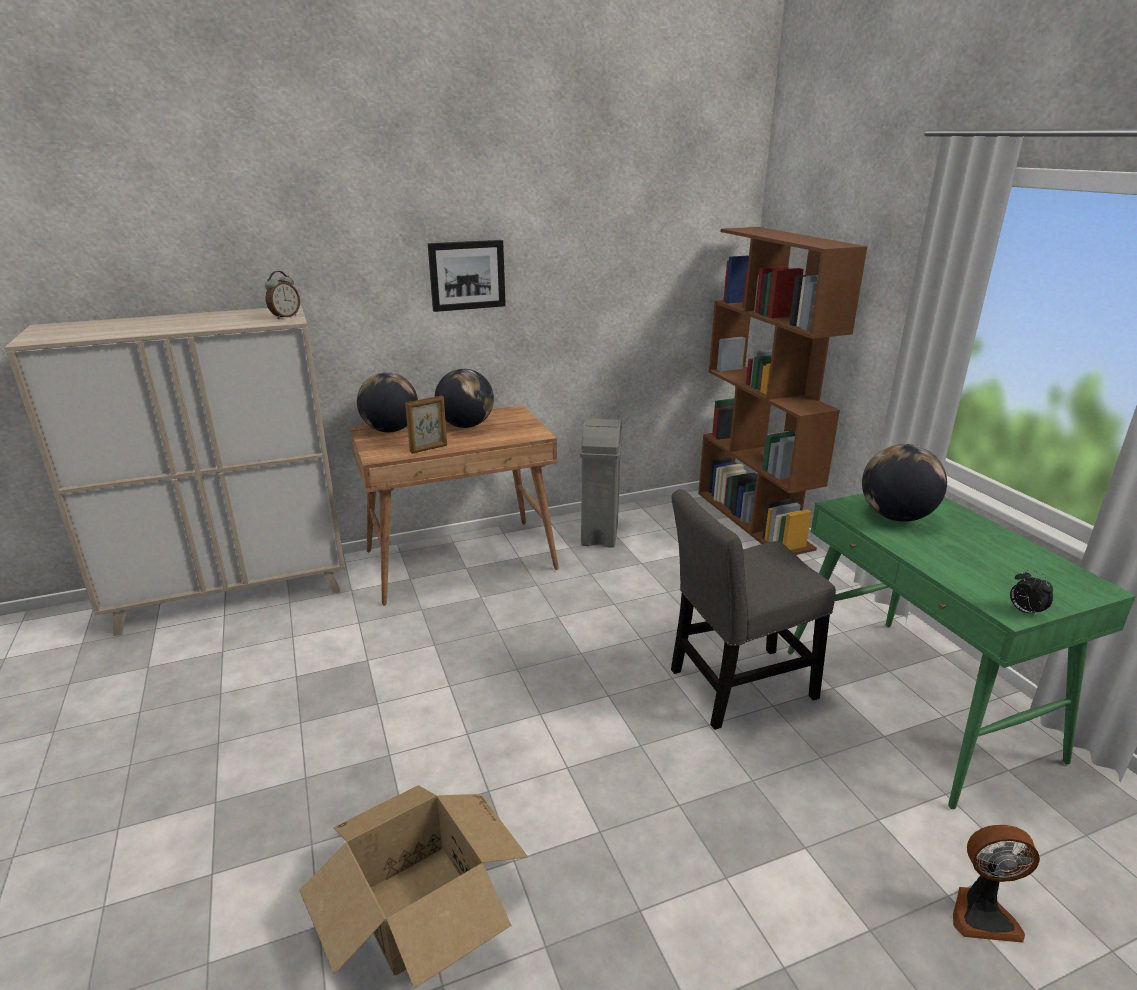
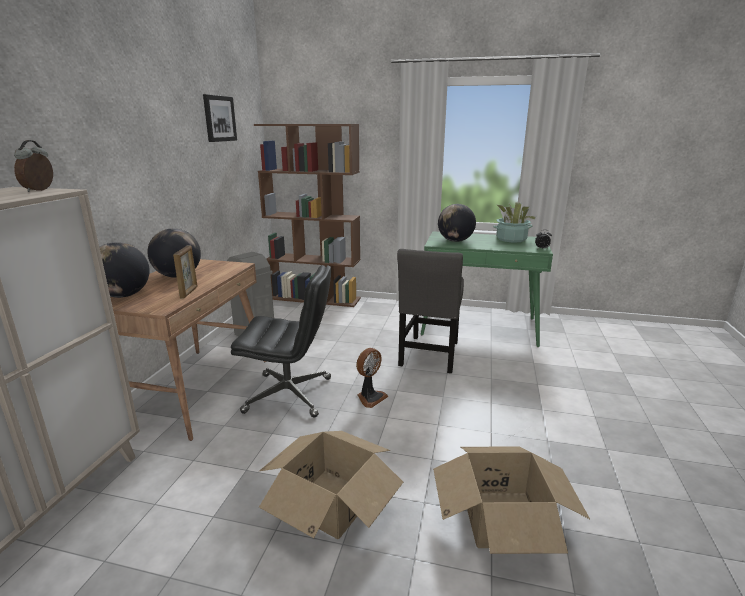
camera: 55 degrees left, 5 degrees down
alarm clock [265,271,300,319] -> alarm clock turned 150 degrees counterclockwise [14,140,53,192]
picture [428,240,506,312] -> picture moved to [203,94,237,142]
fan [953,825,1040,943] -> fan moved to [356,348,388,408]
none -> black office chair [231,265,331,418]
none -> cardboard box [259,431,403,539]
none -> potted plant [493,202,536,243]

